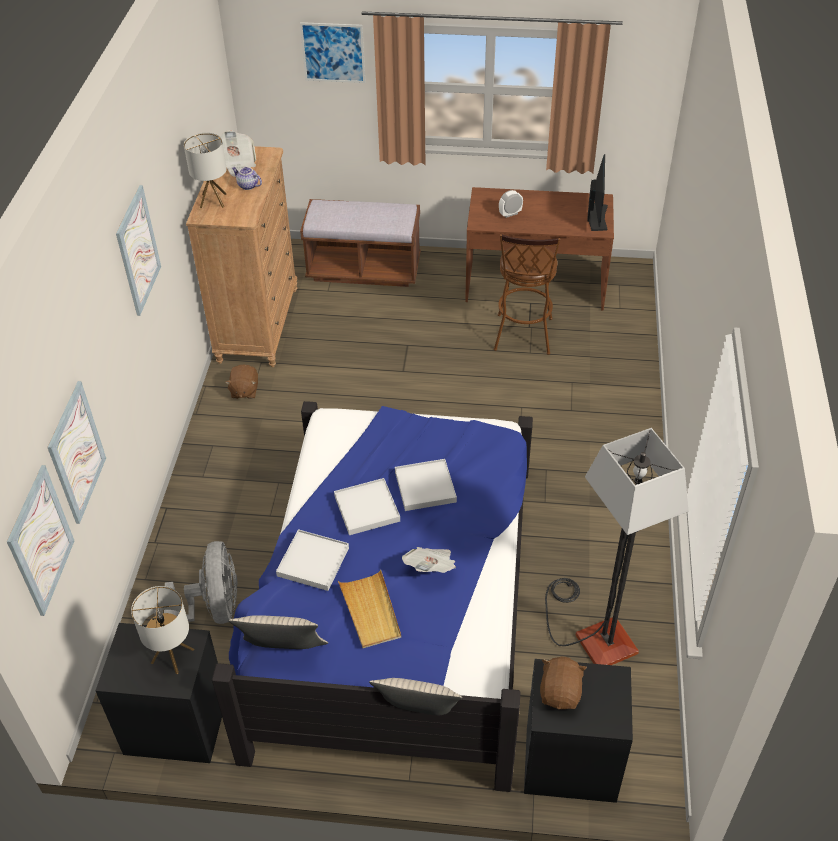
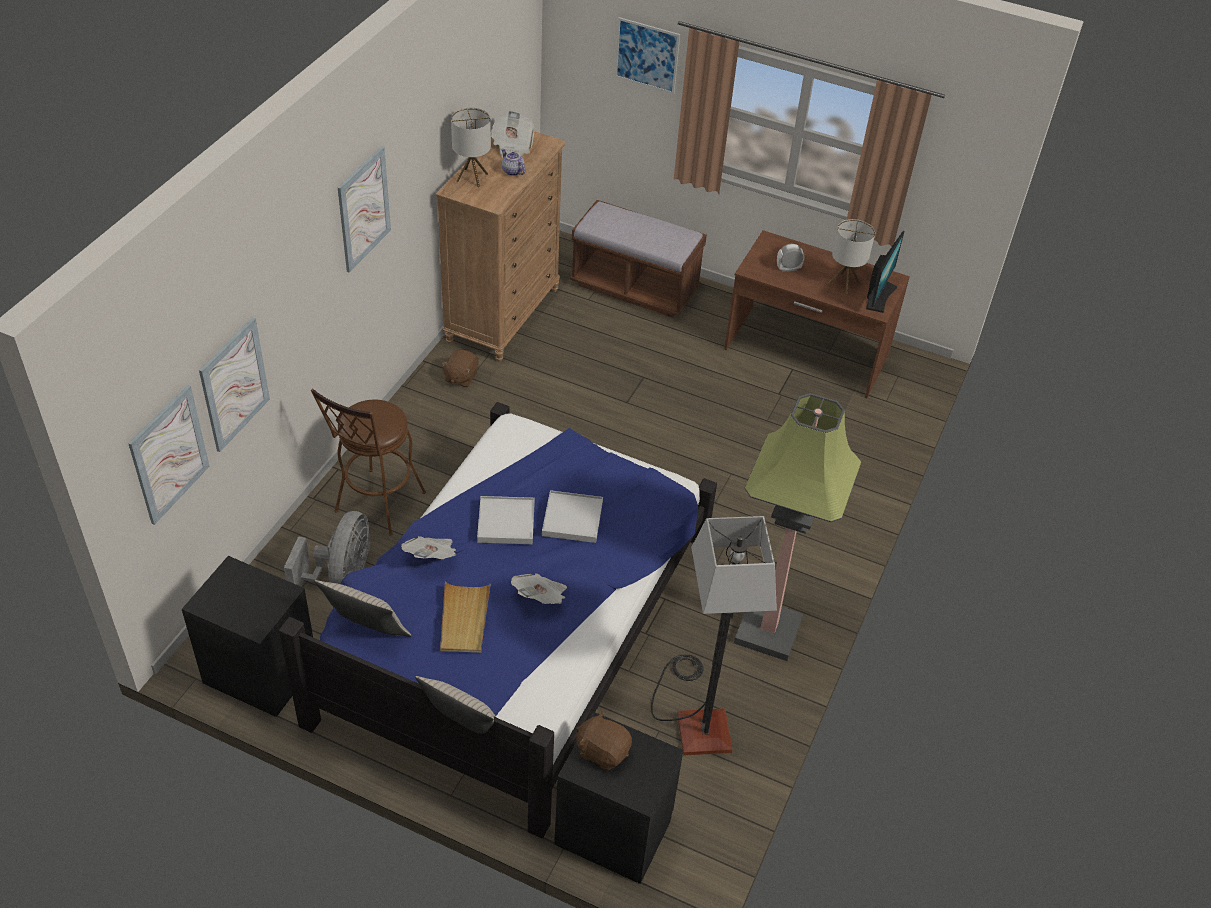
camera: 15 degrees right, 0 degrees up
table lamp [131,586,194,674] -> table lamp moved to [828,219,875,295]
white tray [276,529,349,591] -> newspaper [401,536,456,559]
brown stool [494,234,560,355] -> brown stool moved to [311,388,426,536]
brown plush toy [540,657,587,710] -> brown plush toy turned 90 degrees counterclockwise [576,711,632,770]
none -> floor lamp [734,393,861,661]

